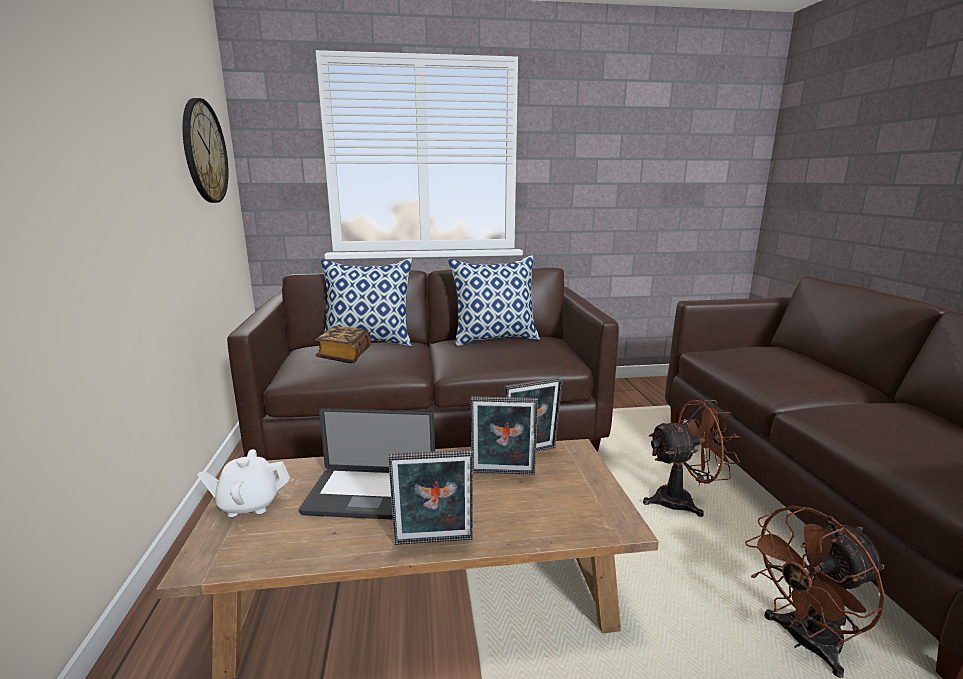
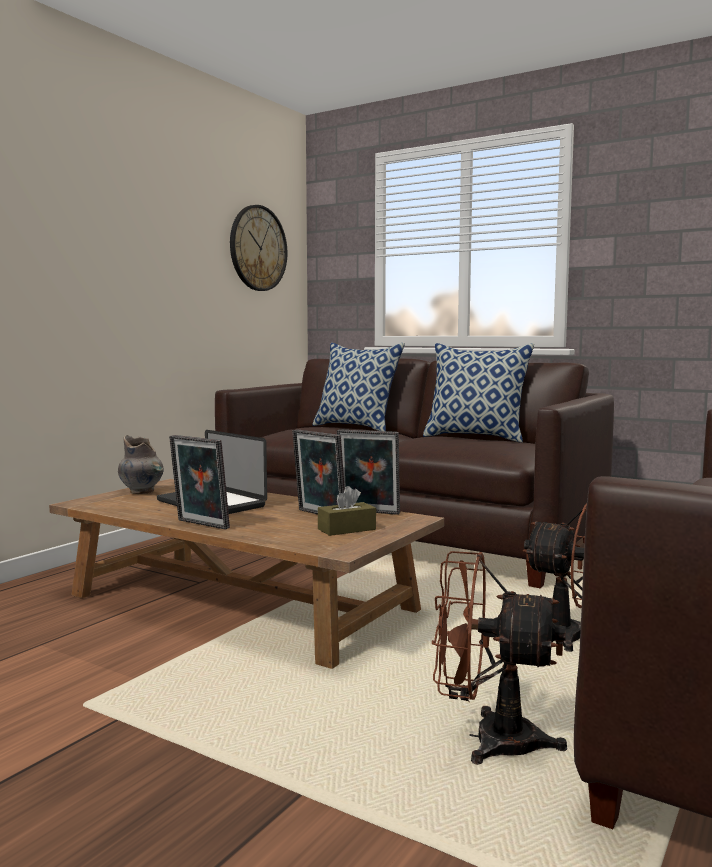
camera: 40 degrees right, 10 degrees down
white teapot [198,449,290,517] -> grey vase [118,435,163,494]
book [315,326,371,363] -> none
none -> brown tissue box [318,486,376,536]

